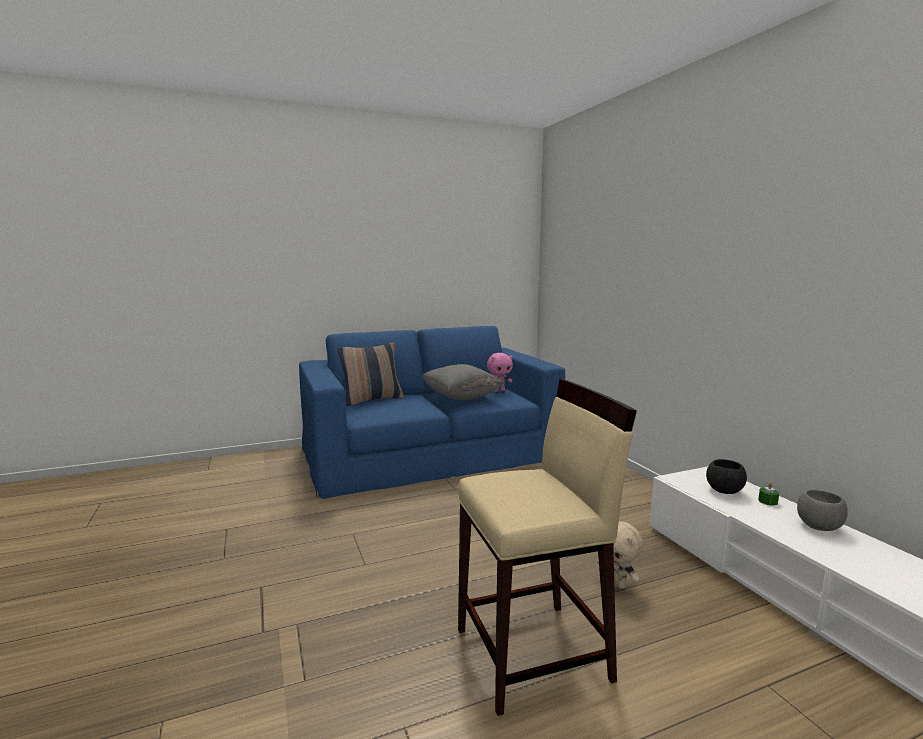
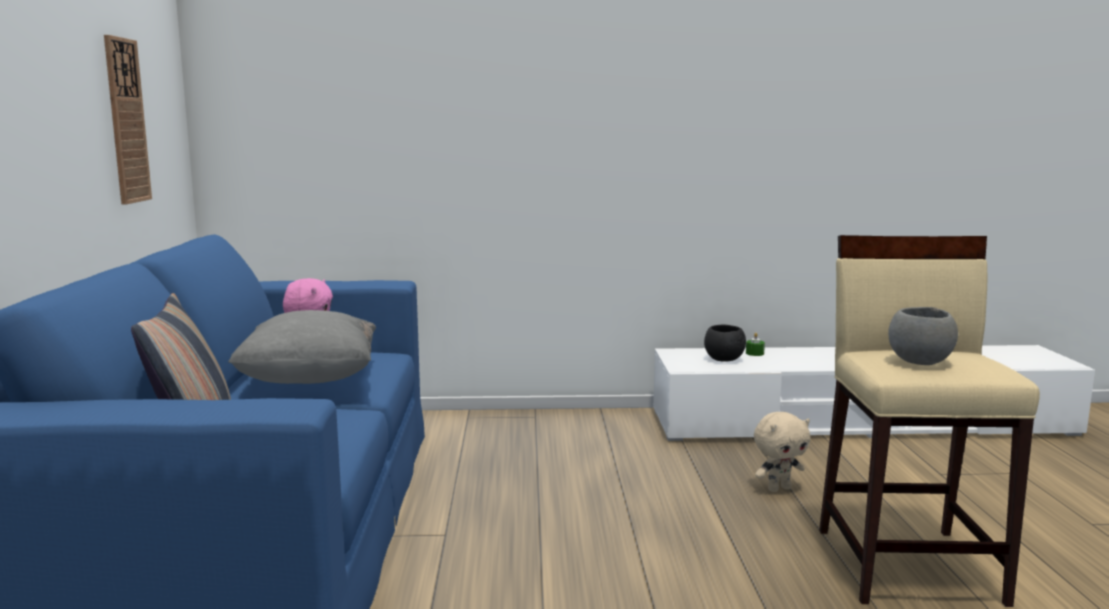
camera: 70 degrees left, 0 degrees up
grey bowl [797,489,848,531] -> grey bowl moved to [888,307,958,365]
none -> wall clock [104,35,152,205]

